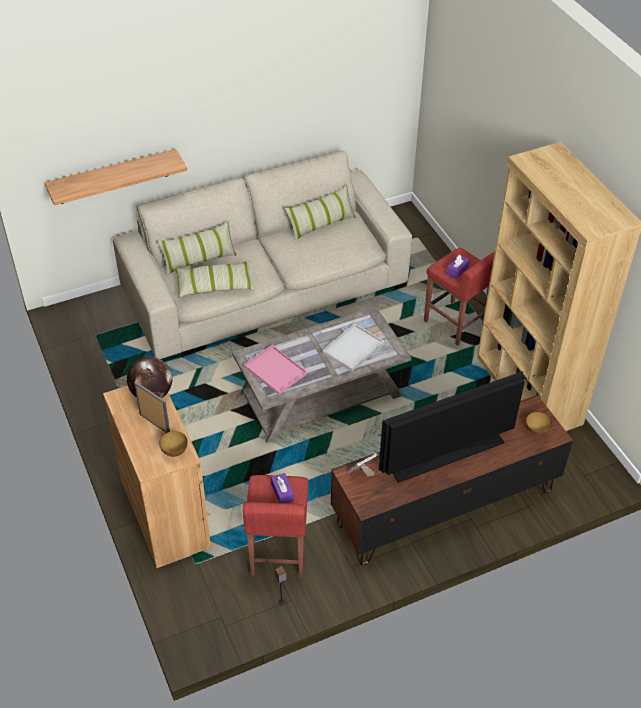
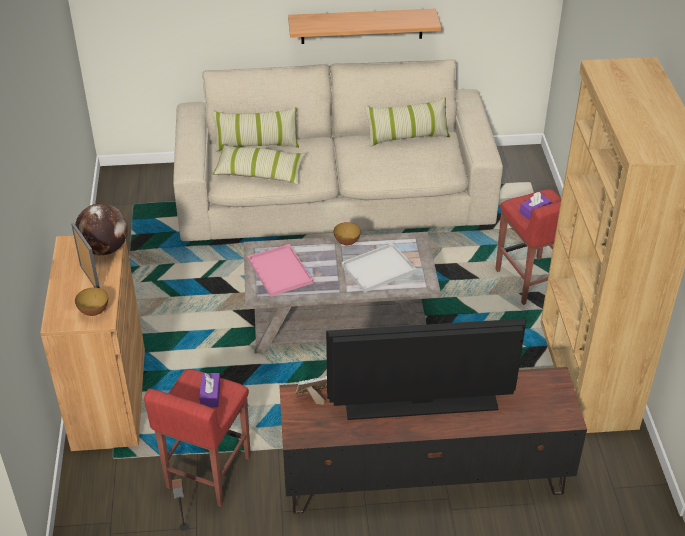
camera: 20 degrees right, 5 degrees down
shelf [45,149,187,205] -> shelf moved to [288,9,441,44]
bowl [526,412,552,435] -> bowl moved to [334,222,361,245]

